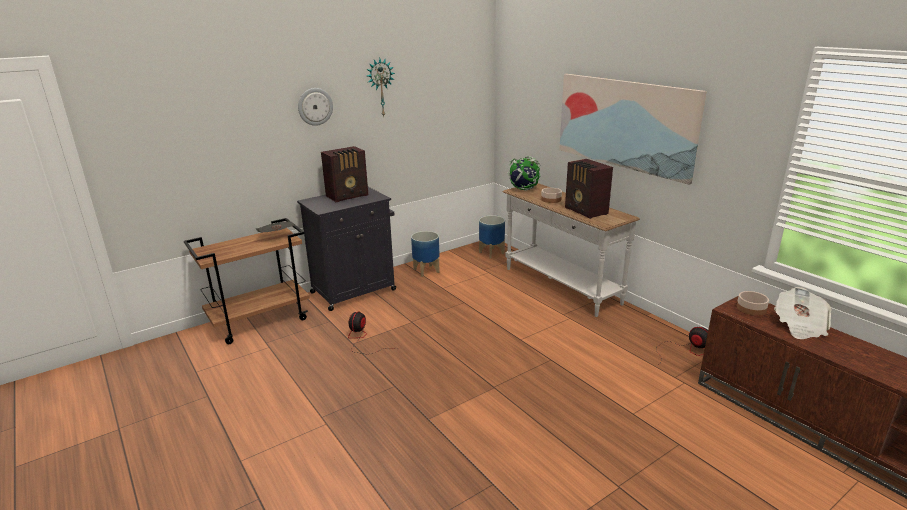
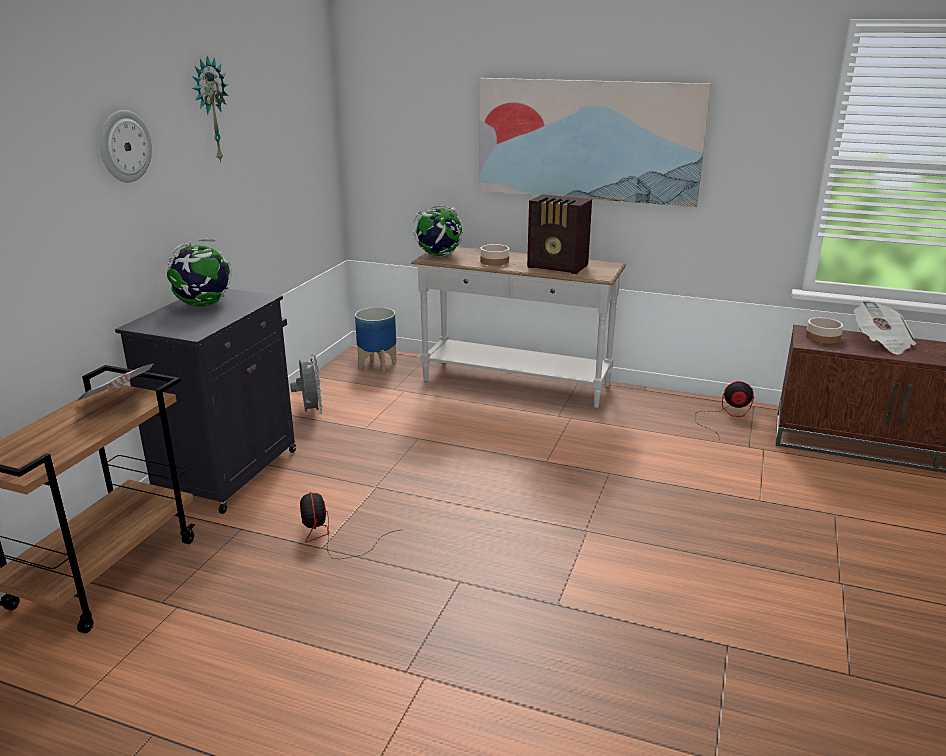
camera: 35 degrees left, 0 degrees up
radio [321,146,368,202] -> globe [167,239,232,307]
planter [411,231,440,277] -> grey fan [290,355,322,415]

